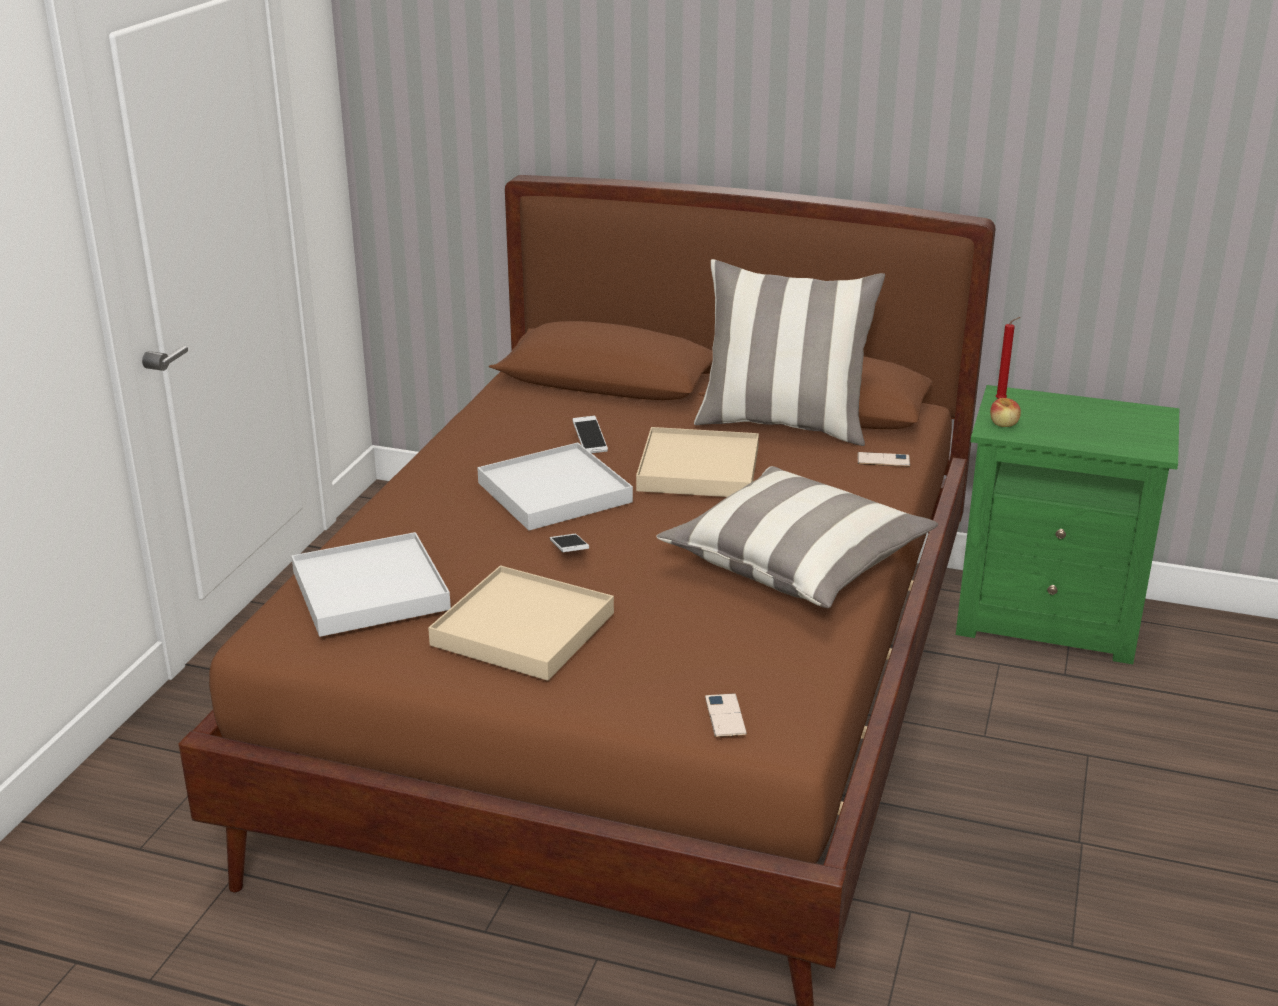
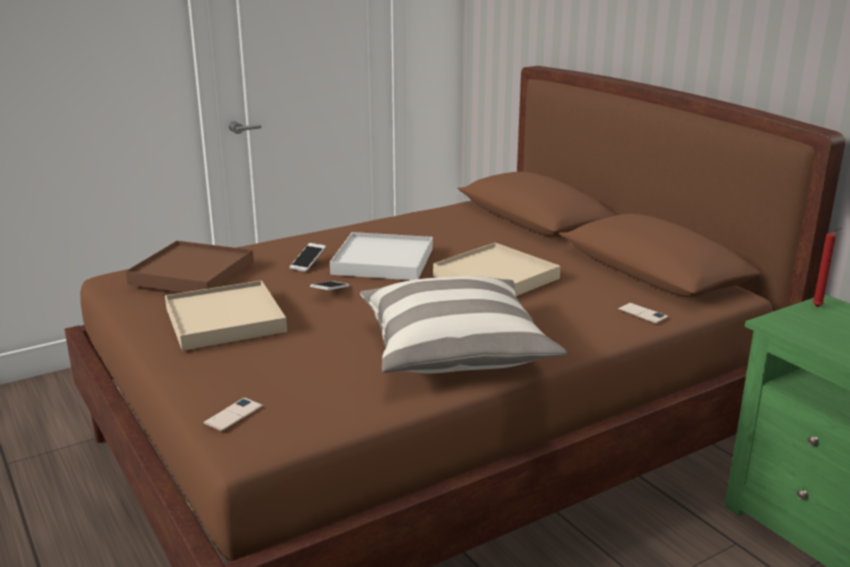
camera: 40 degrees right, 5 degrees down
white tray [291,532,451,637] -> brown tray [125,241,254,292]
phone [573,416,608,453] -> phone moved to [290,243,326,272]
pillow [694,259,885,446] -> none
apple [990,398,1021,427] -> none

